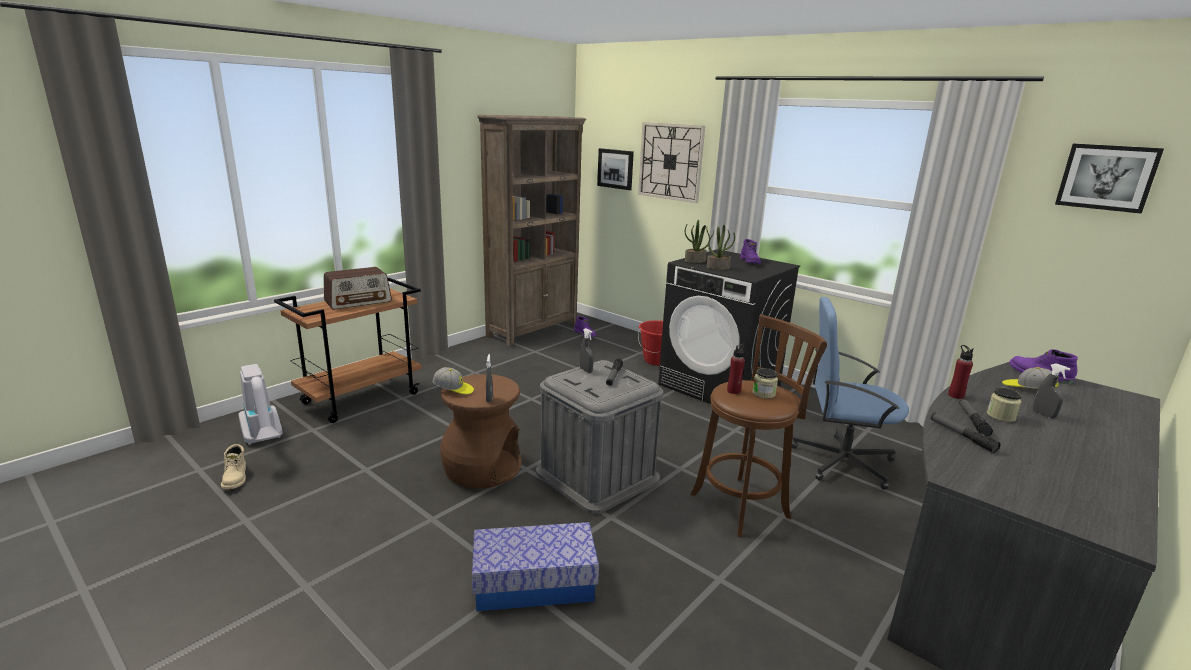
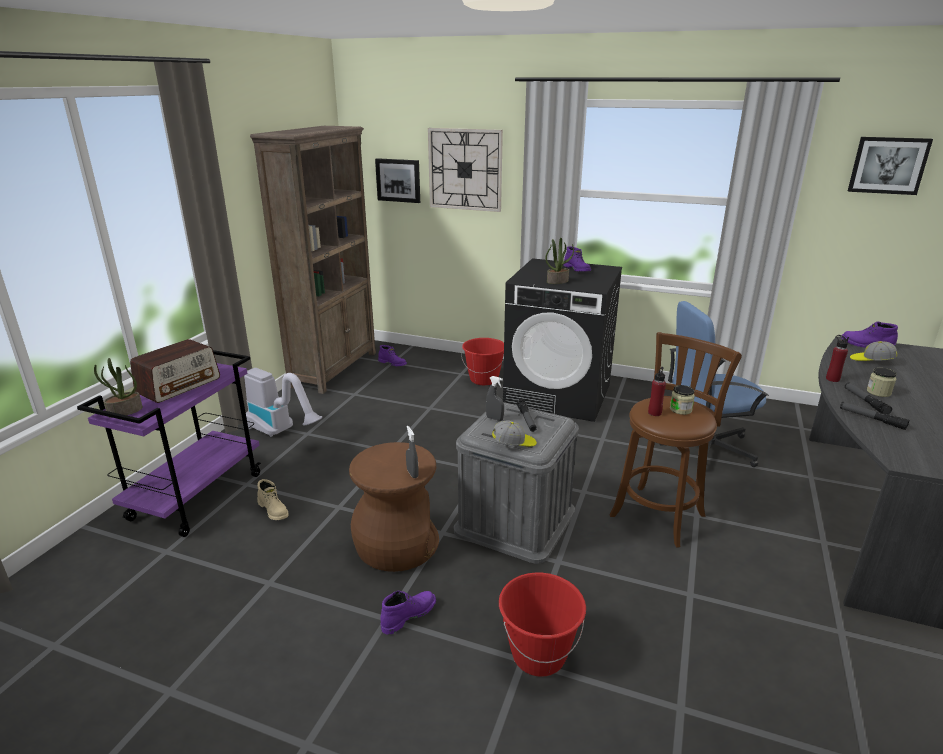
camera: 20 degrees left, 5 degrees up
beige boot [221,444,246,489] -> beige boot moved to [257,479,288,520]
vacuum cleaner [238,364,283,445] -> vacuum cleaner moved to [244,368,322,437]
brown cart [274,278,422,423] -> purple cart [77,350,261,537]
cap [432,367,474,394] -> cap moved to [492,421,537,447]
storage box [472,522,599,611] -> red bucket [499,573,586,677]
potted plant [685,220,710,263] -> potted plant moved to [94,358,143,418]
grey spray bottle [1033,363,1070,418] -> none
none -> purple boot [380,591,436,635]

